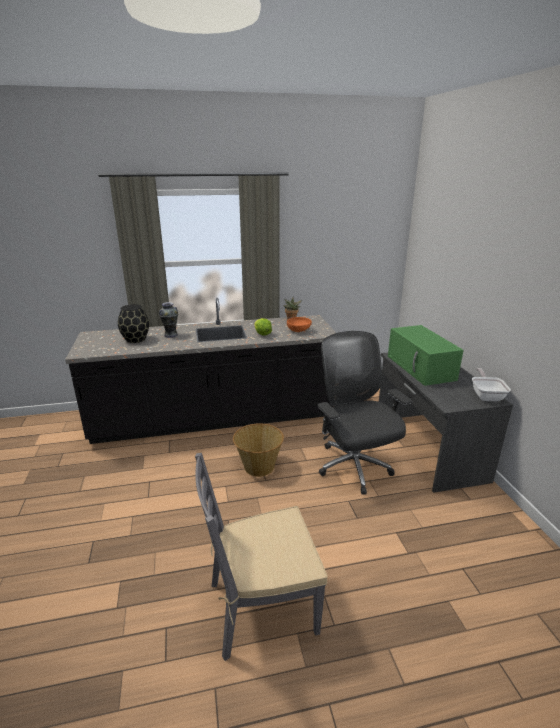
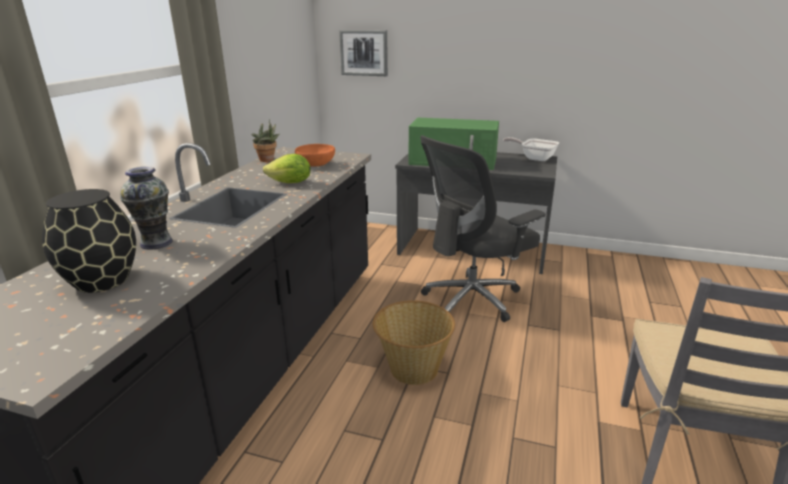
camera: 60 degrees left, 0 degrees up
office chair [318,331,412,495] -> office chair turned 45 degrees counterclockwise [420,135,546,322]
none -> picture [339,30,388,76]

